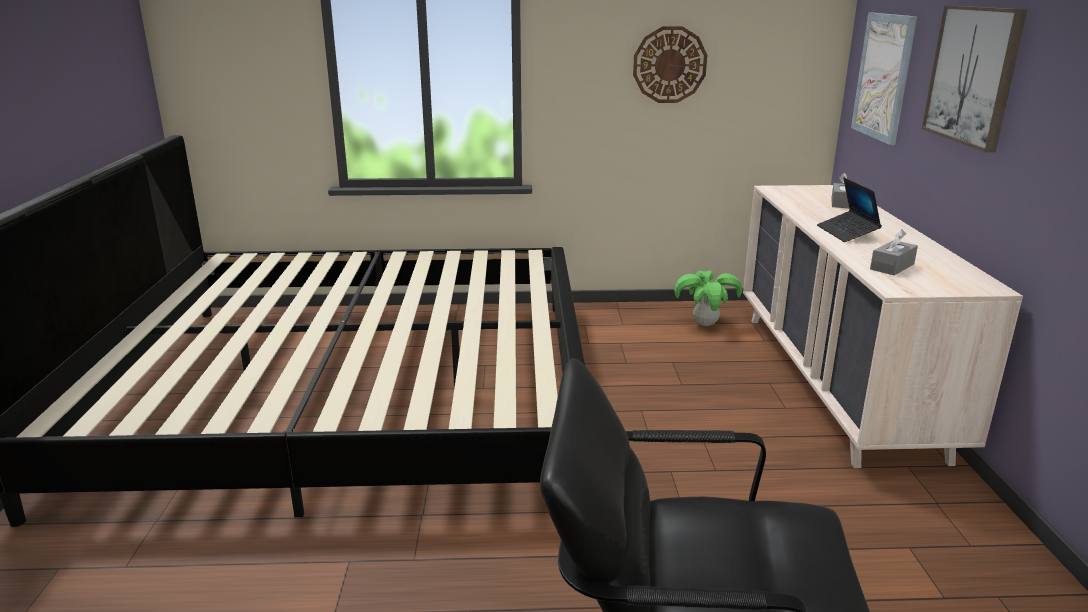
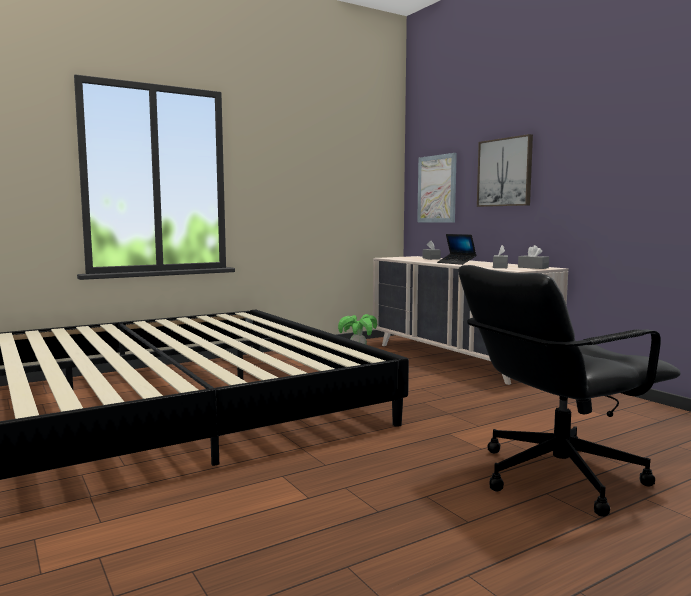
camera: 30 degrees left, 15 degrees down
wall clock [633,26,707,103] -> none
none -> grey tissue box [518,245,549,269]

